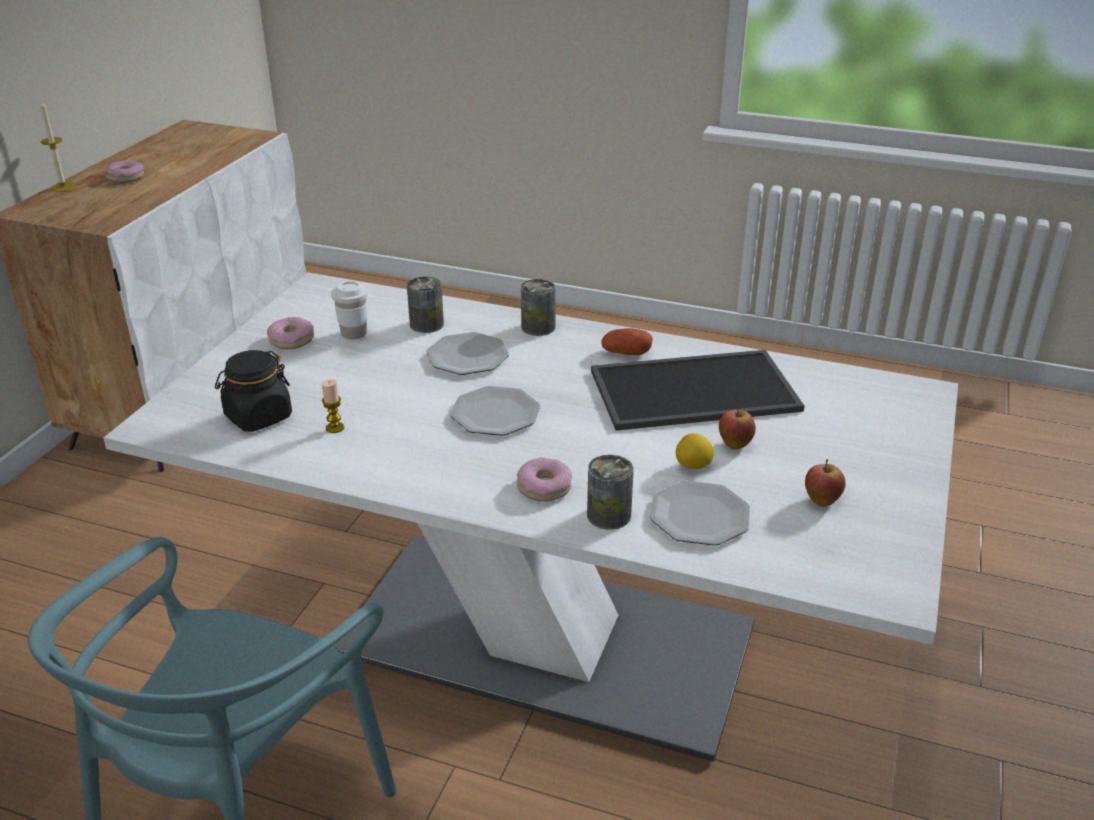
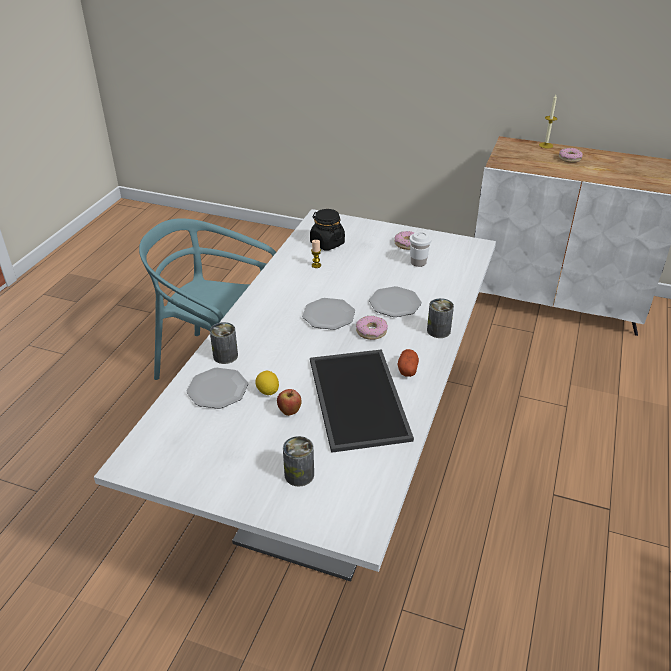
camera: 90 degrees right, 5 degrees up
can [407,276,444,333] -> can moved to [283,436,314,486]
donut [517,458,572,501] -> donut moved to [356,316,388,340]
apple [805,459,846,507] -> none

